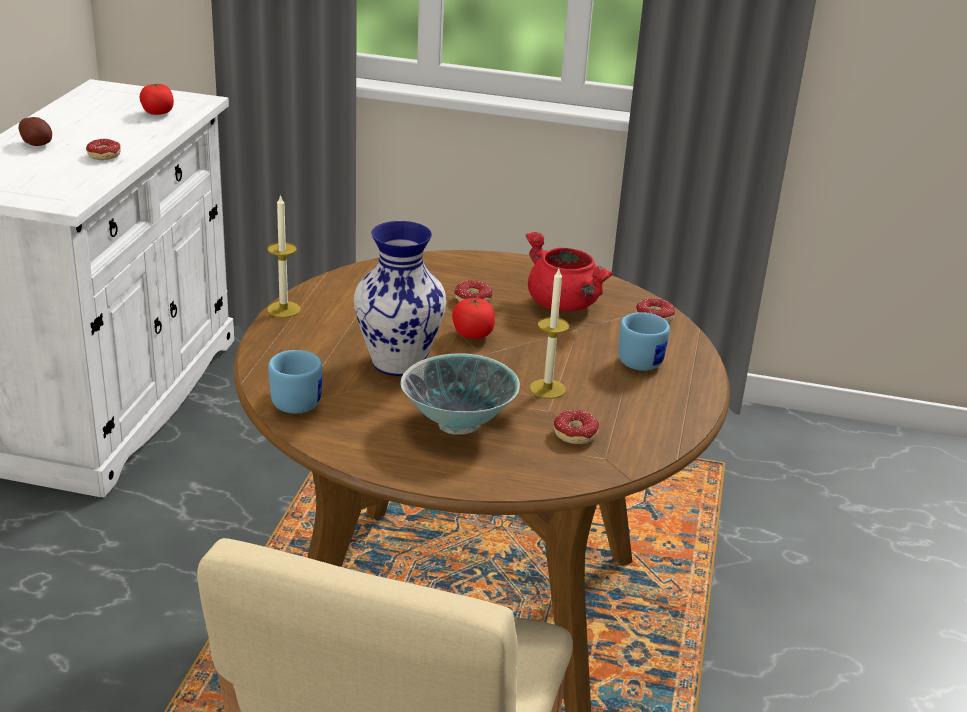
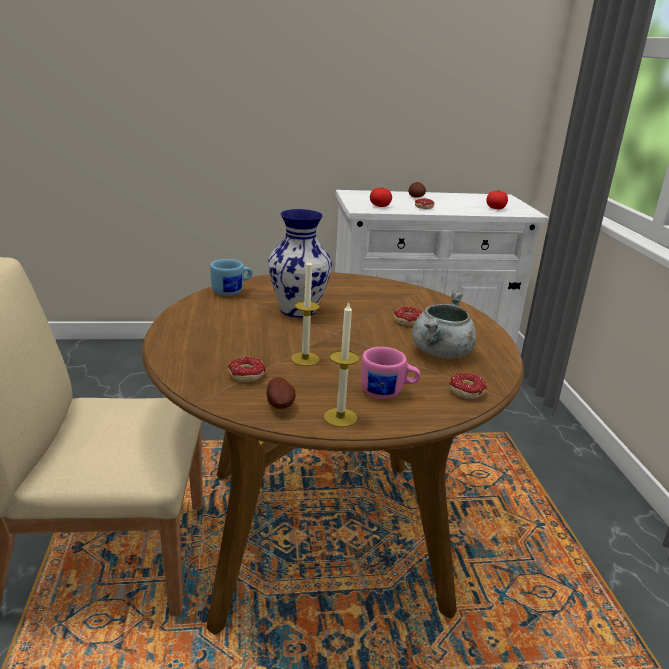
camera: 70 degrees right, 5 degrees down
candle [267,194,301,318] -> candle moved to [324,301,360,427]
bowl [400,353,520,435] -> none
tomato [452,298,495,339] -> tomato moved to [370,187,392,207]
red cooking pot [525,232,613,311] -> grey cooking pot [412,289,476,358]
blue mug [619,312,670,371] -> pink mug [361,347,420,399]
none -> potato [267,377,296,409]

